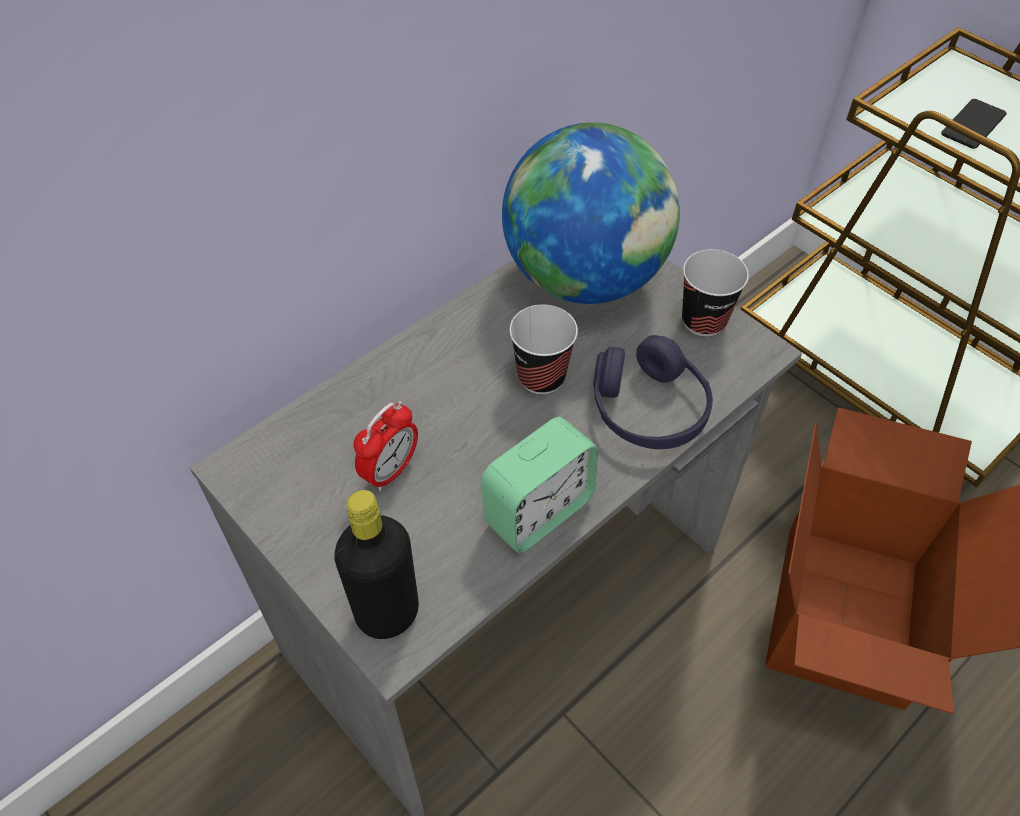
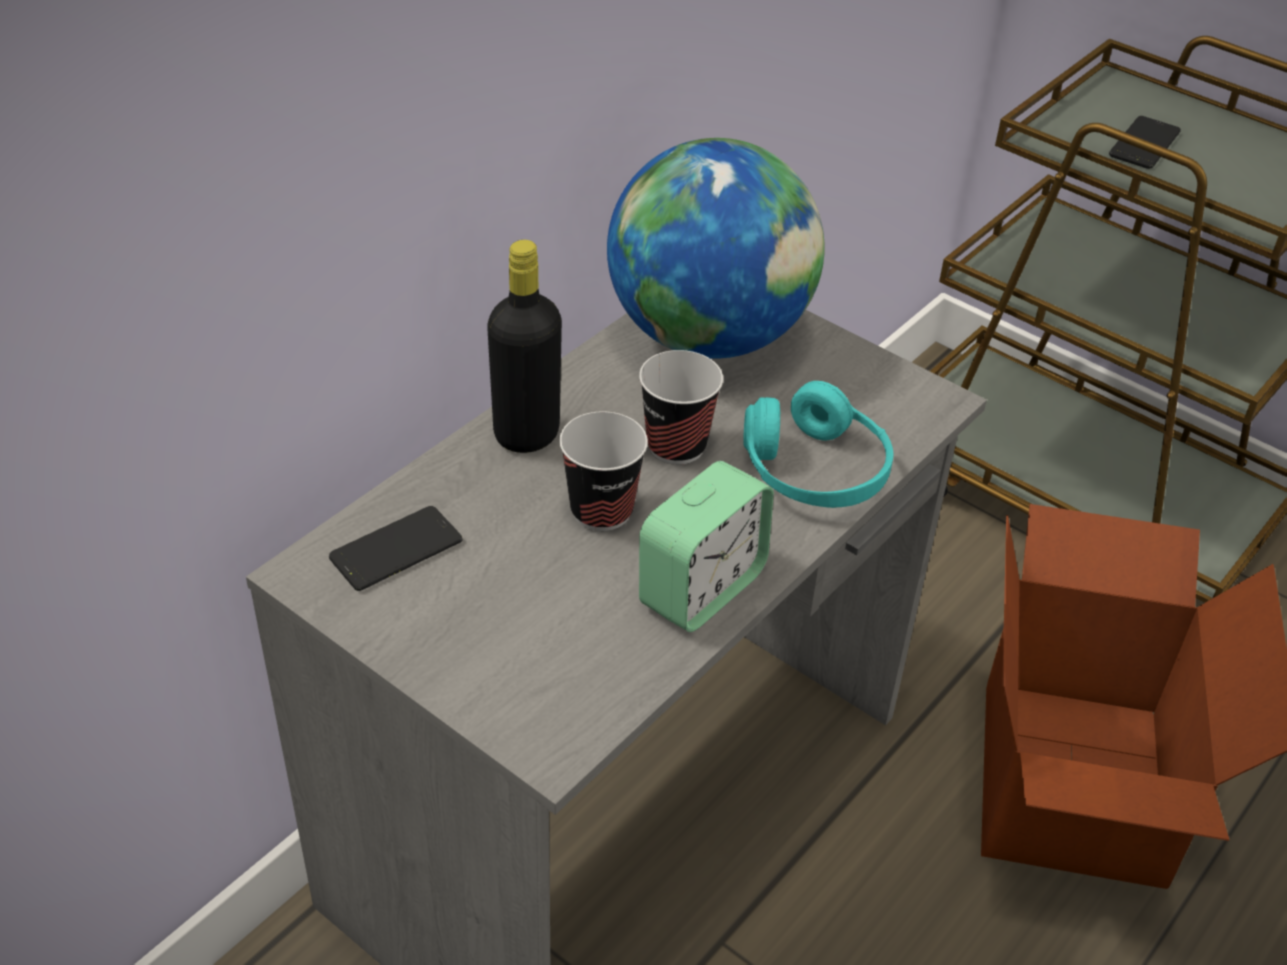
camera: 10 degrees left, 10 degrees down
black bottle [334,490,419,639] -> black bottle moved to [487,240,562,453]
alarm clock [354,402,418,491] -> none
purple headphones [593,335,713,449] -> turquoise headphones [743,381,893,508]
cup [682,249,749,337] -> cup moved to [559,411,648,531]
none -> phone [329,506,463,591]

